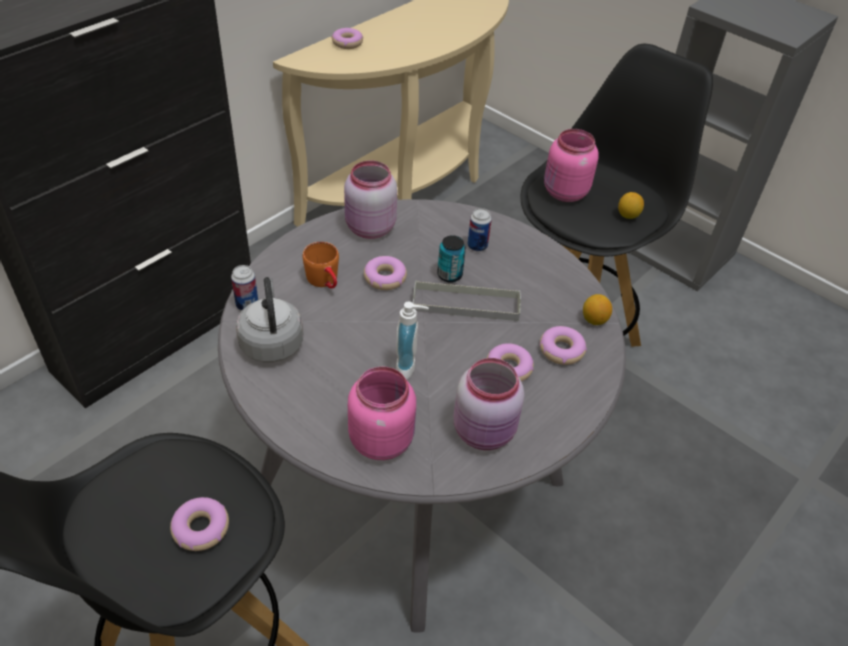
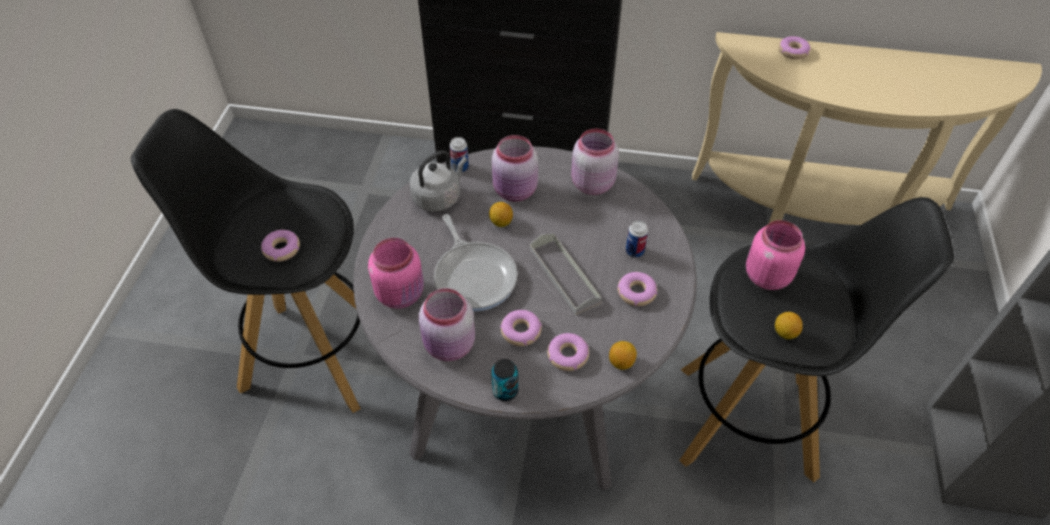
camera: 60 degrees right, 5 degrees up
orange mug [302,242,339,289] -> pink jar [492,135,538,202]
donut [364,256,407,290] -> donut moved to [617,272,657,306]
soap dispenser [396,302,429,380] -> frying pan [434,214,517,311]
can [437,235,466,283] -> can moved to [491,359,518,401]
none -> lemon [489,202,513,227]

